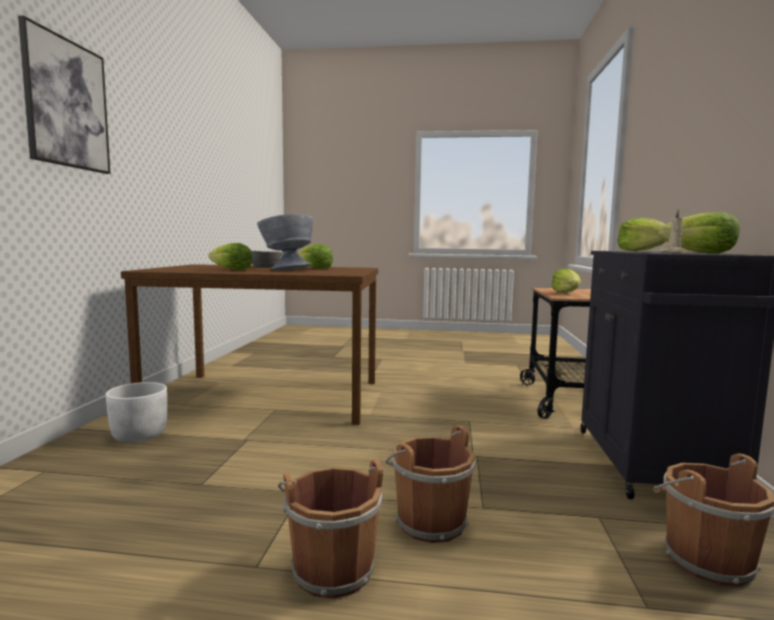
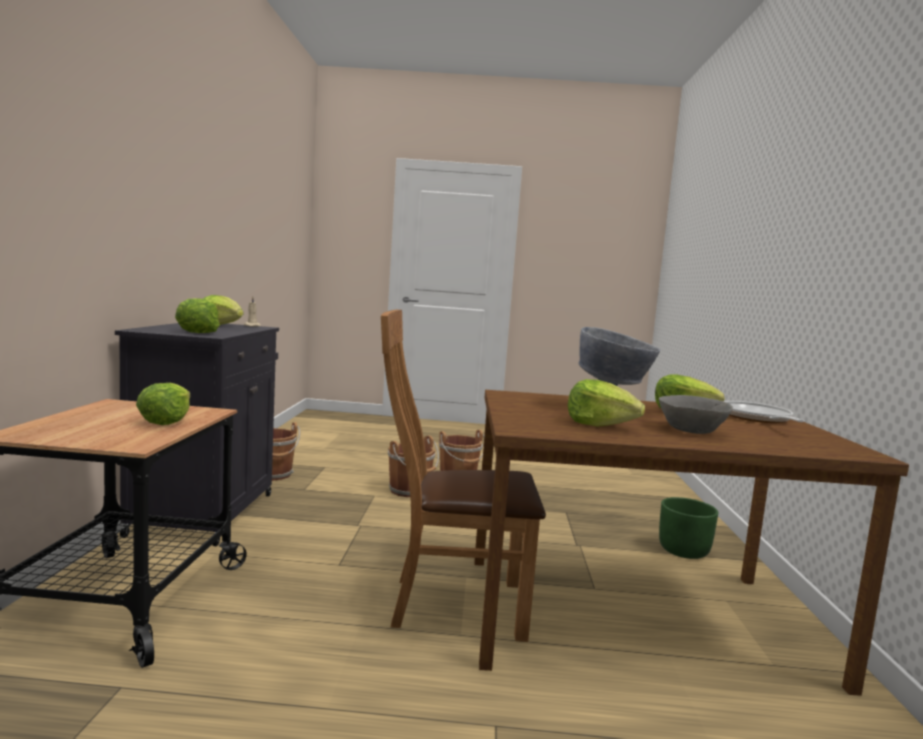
camera: 175 degrees right, 0 degrees up
picture [18,15,110,174] -> none
white planter [105,382,167,443] -> green planter [659,497,718,559]
none -> brown chair [381,310,546,642]
none -> frying pan [724,401,804,423]

